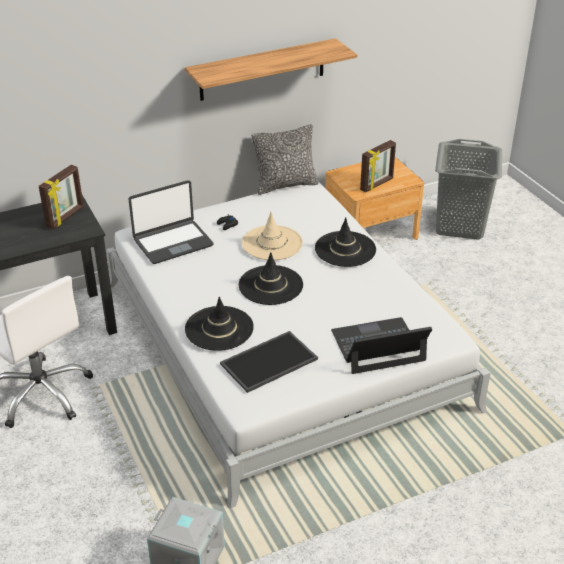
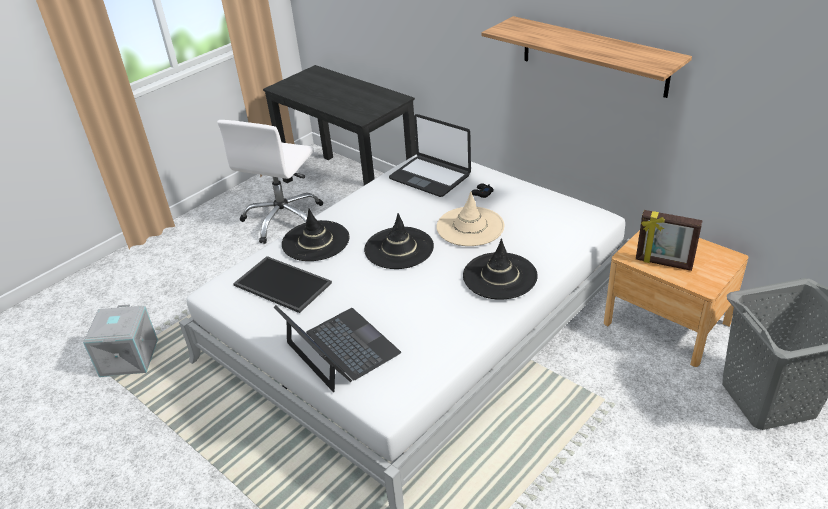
camera: 70 degrees right, 0 degrees up
picture frame [39,165,84,229] -> none
pillow [252,124,319,195] -> none

